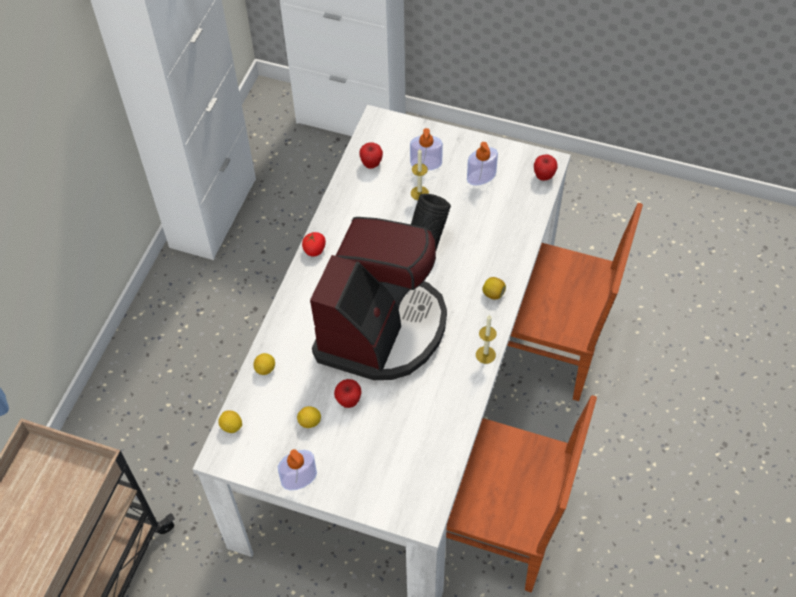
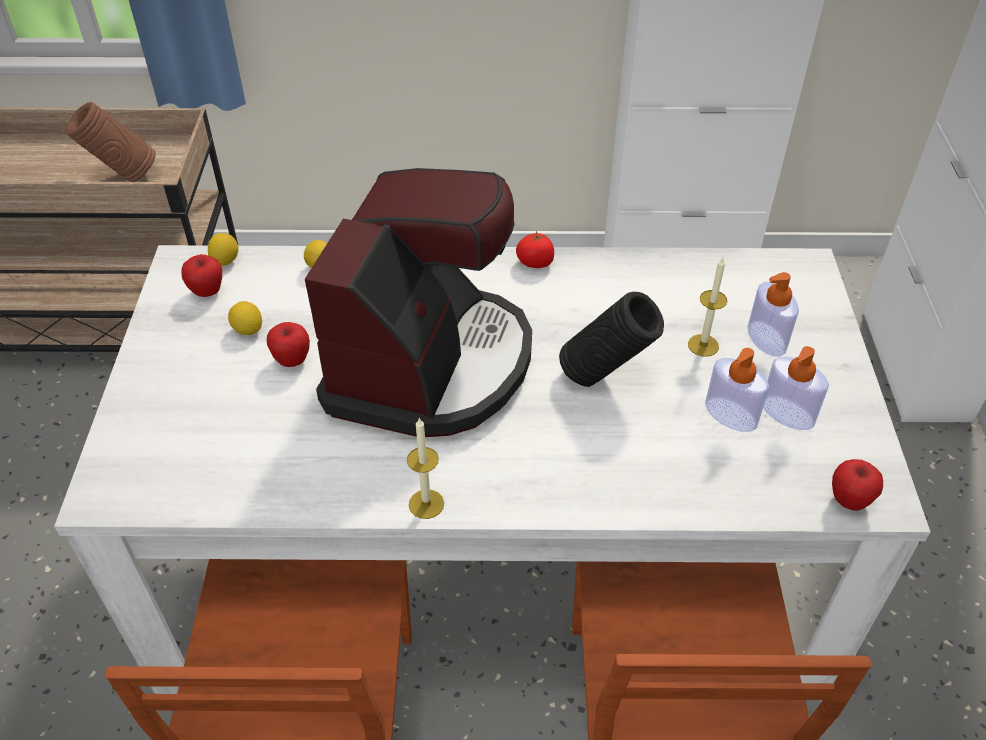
camera: 70 degrees right, 10 degrees down
soap dispenser [278,449,317,490] -> soap dispenser moved to [705,348,769,432]
coffee machine [310,217,447,380] -> coffee machine turned 75 degrees counterclockwise [305,168,532,437]
apple [359,142,383,169] -> apple moved to [181,254,222,297]
lemon [482,277,506,300] -> none
none -> brown vase [66,102,156,182]

